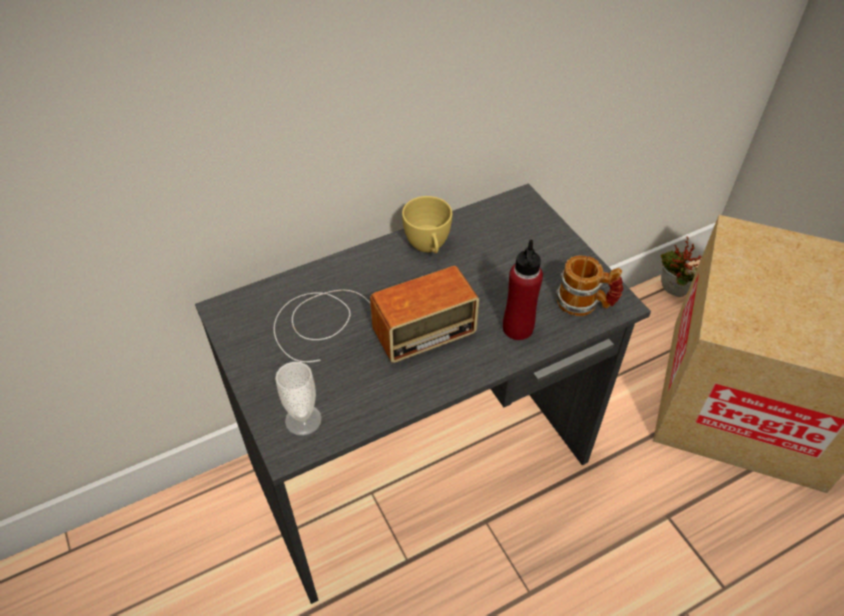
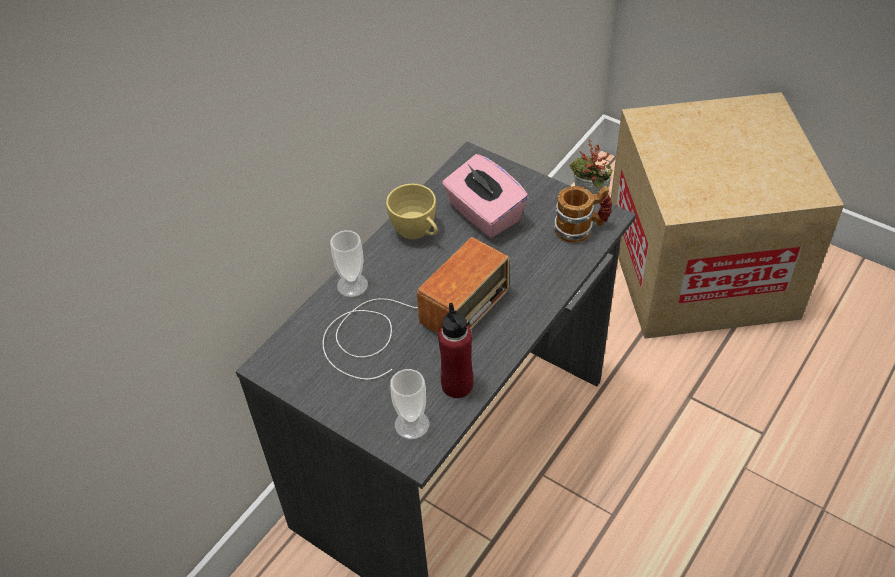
camera: 25 degrees left, 0 degrees up
red bottle [503,240,543,340] -> red bottle moved to [438,303,473,398]
none -> cup [330,230,368,297]
none -> pink tissue box [442,154,529,238]

